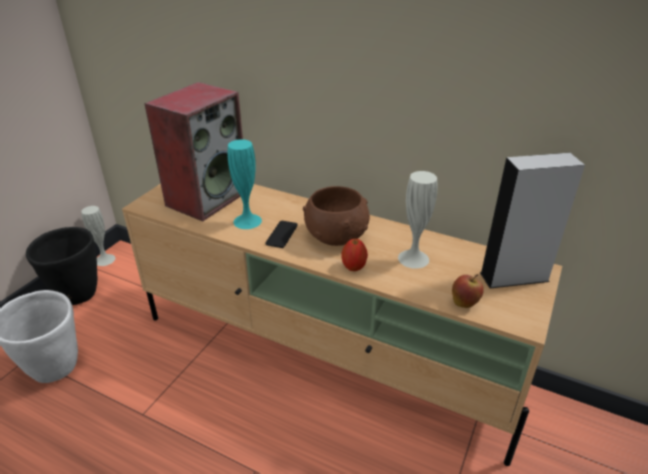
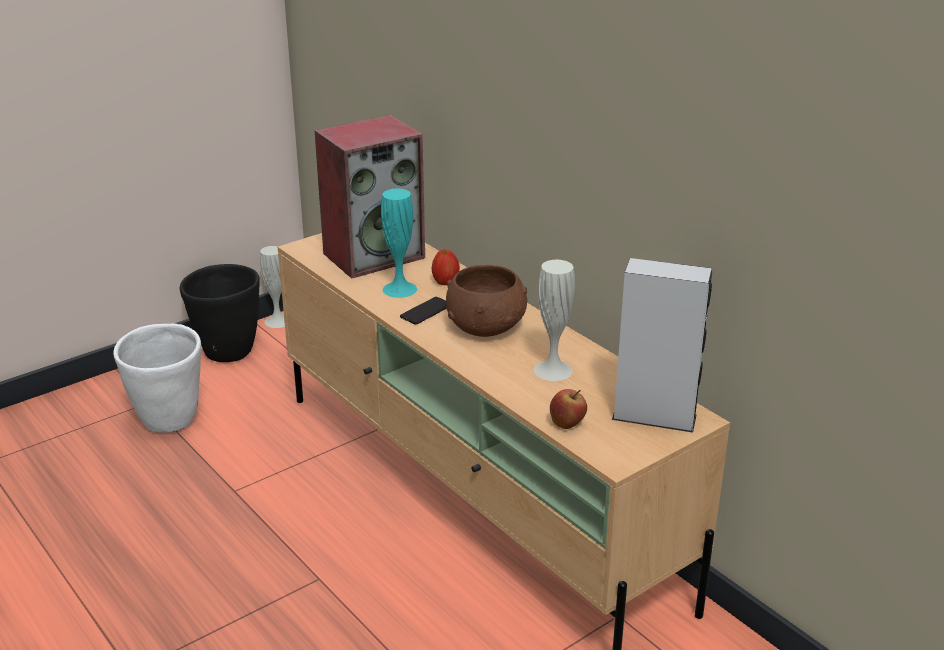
camera: 25 degrees right, 5 degrees down
apple [341,239,368,271] -> apple moved to [432,250,460,285]

